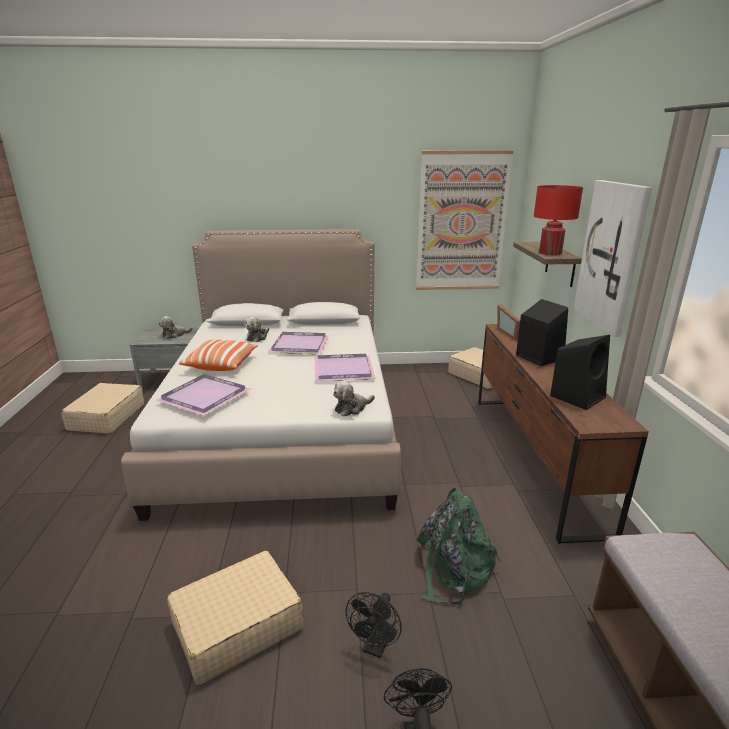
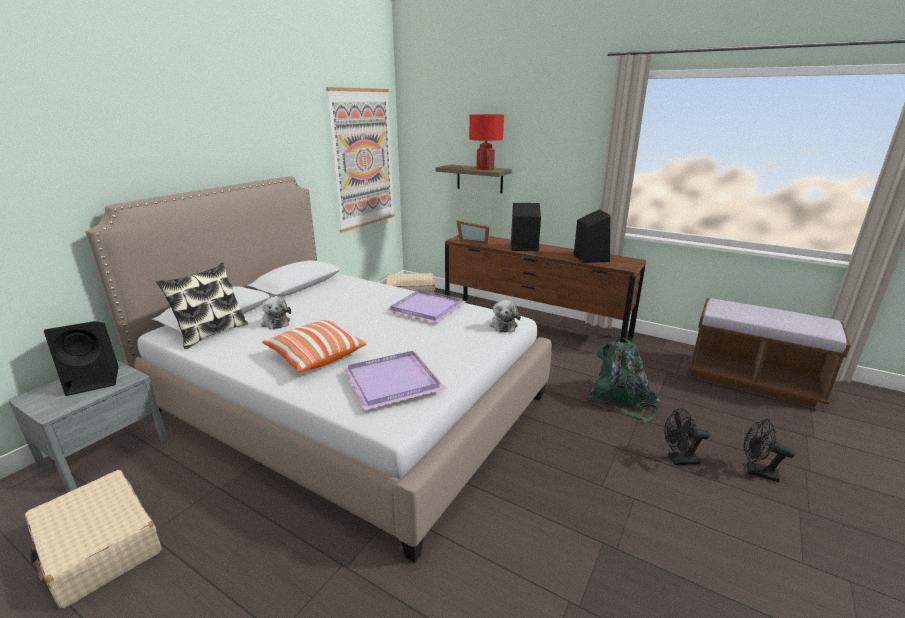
camera: 55 degrees left, 0 degrees up
plush toy [159,316,193,339] -> black speaker [44,321,119,396]
beige suitcase [167,551,303,685] -> none
purple tray [268,332,329,355] -> none
black fan [346,592,402,658] -> black fan turned 120 degrees clockwise [664,408,710,465]
picture [573,180,652,337] -> none
none -> pillow [156,262,248,349]

